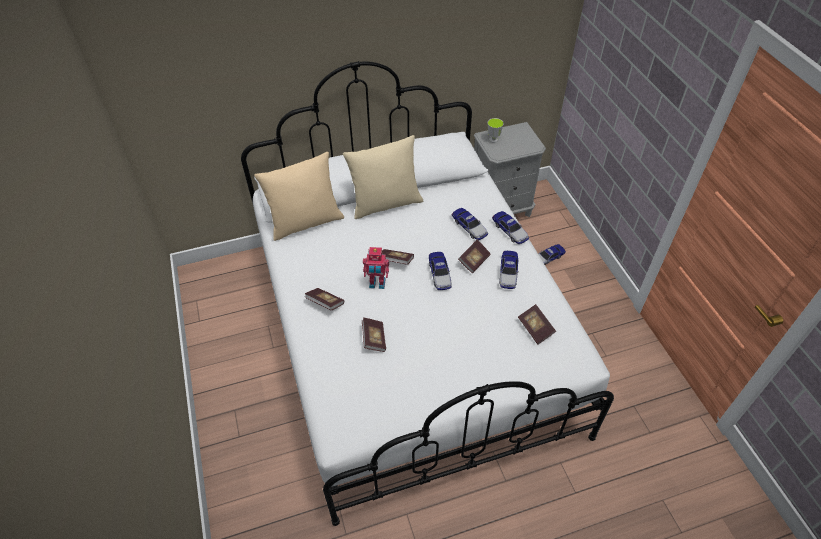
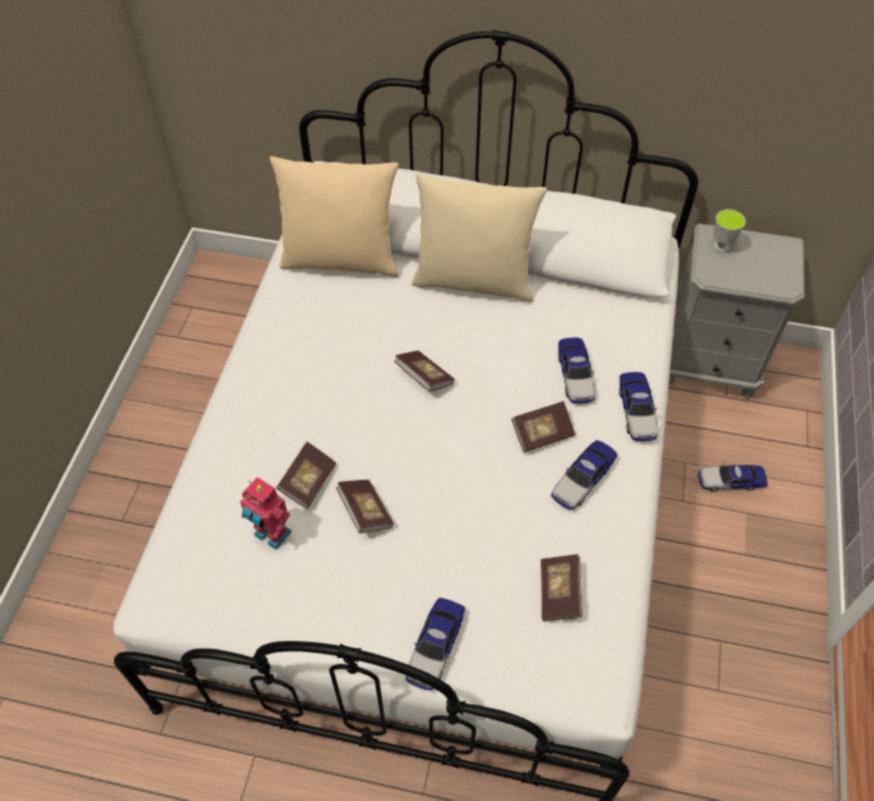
camera: 30 degrees right, 5 degrees up
book [305,288,344,310] -> book moved to [336,480,393,533]
toy robot [363,247,389,289] -> toy robot moved to [240,477,292,550]
toy car [429,252,452,290] -> toy car moved to [406,598,465,690]

